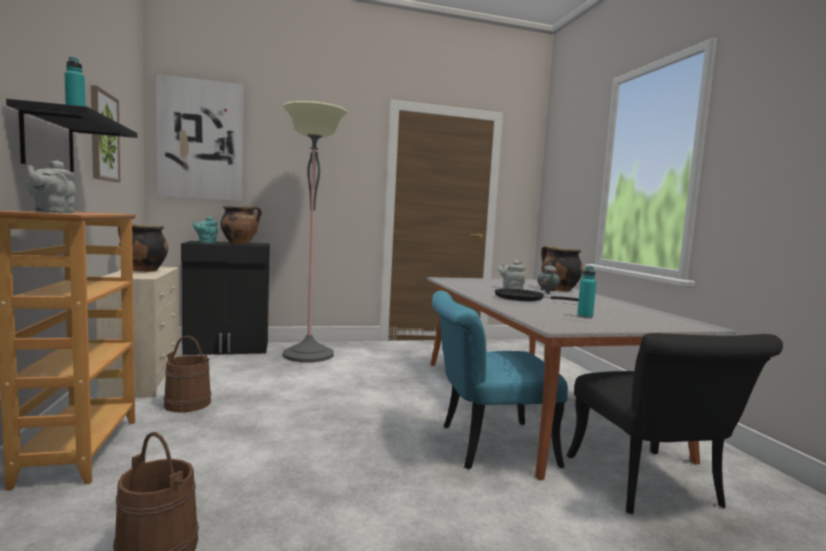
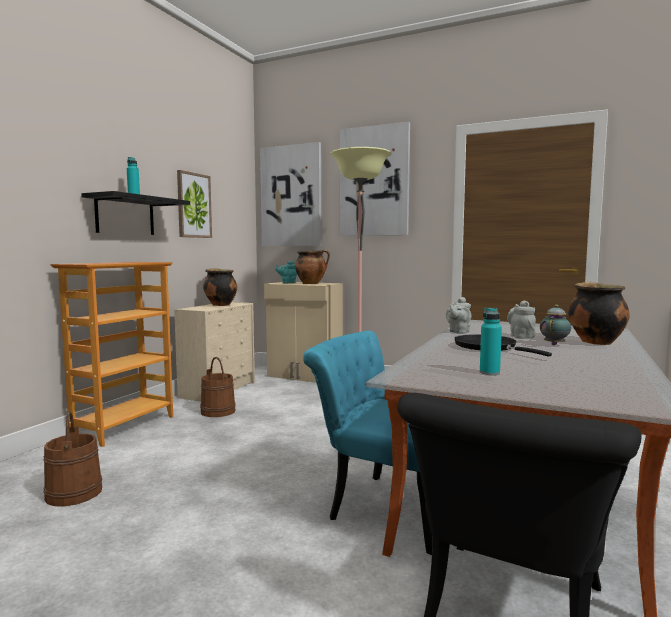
camera: 40 degrees right, 0 degrees up
grey teapot [27,160,76,213] -> grey teapot moved to [446,297,472,334]
black cabinet [181,241,270,355] -> beige cabinet [264,282,343,383]
none -> picture [339,122,410,236]

